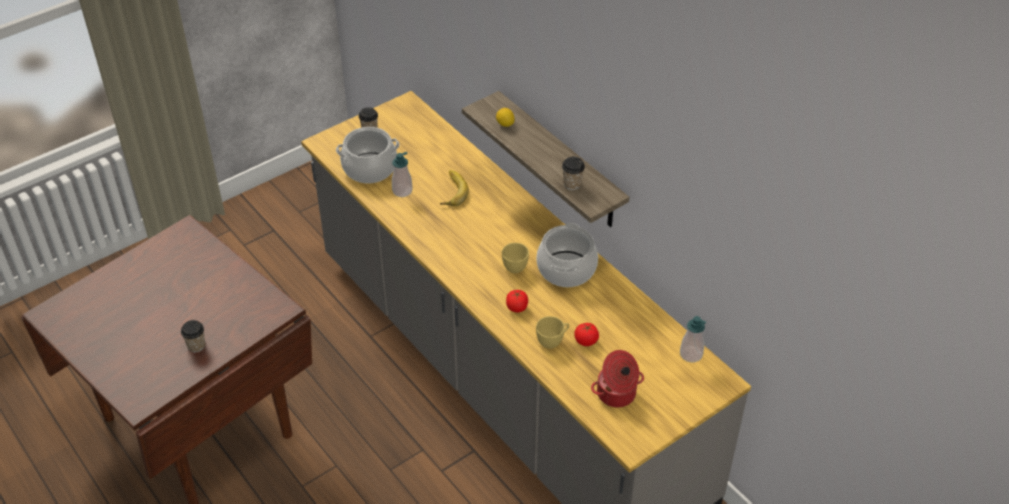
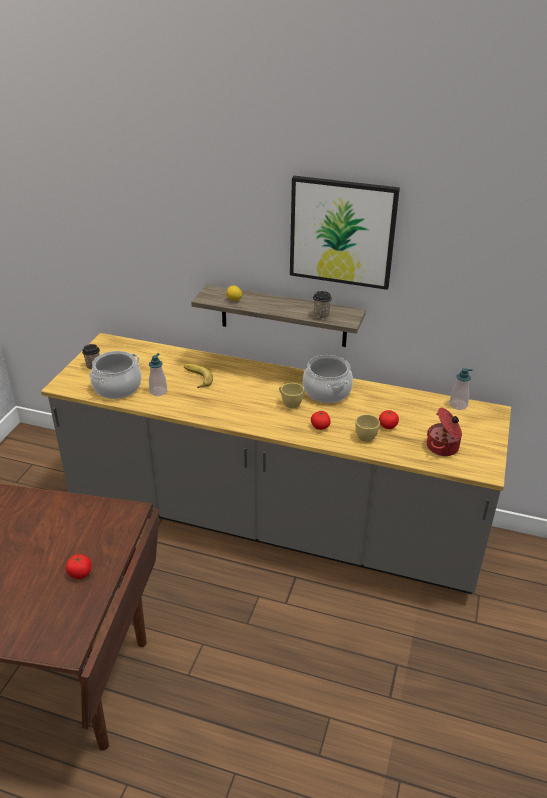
camera: 35 degrees left, 10 degrees down
cup [181,320,205,352] -> tomato [65,554,92,579]
none -> picture [290,176,400,290]

